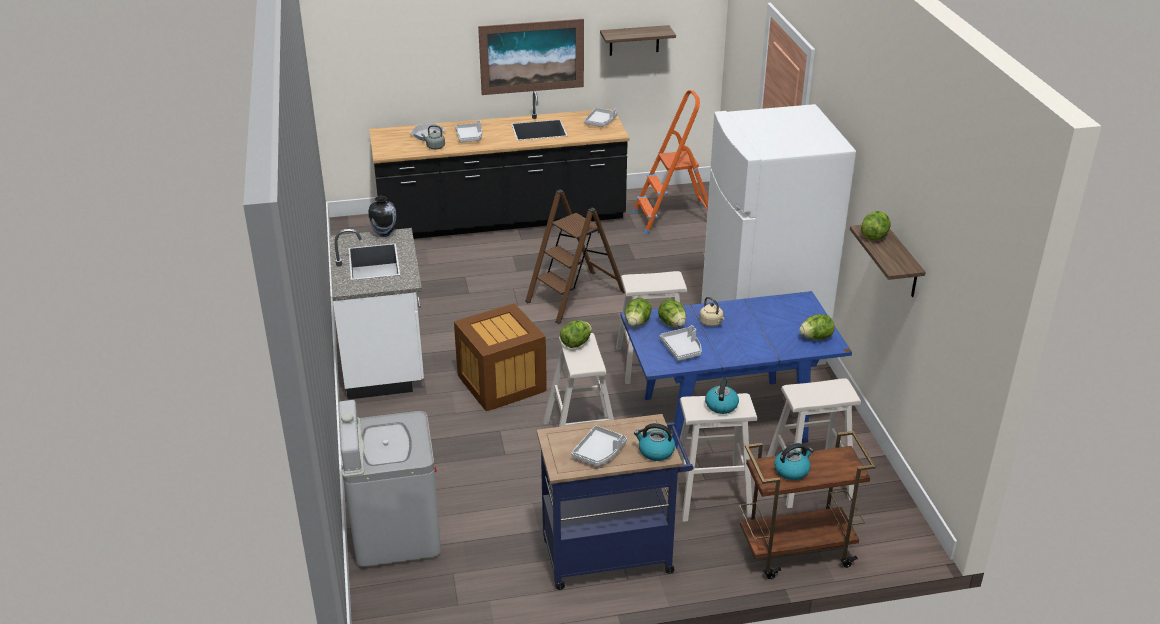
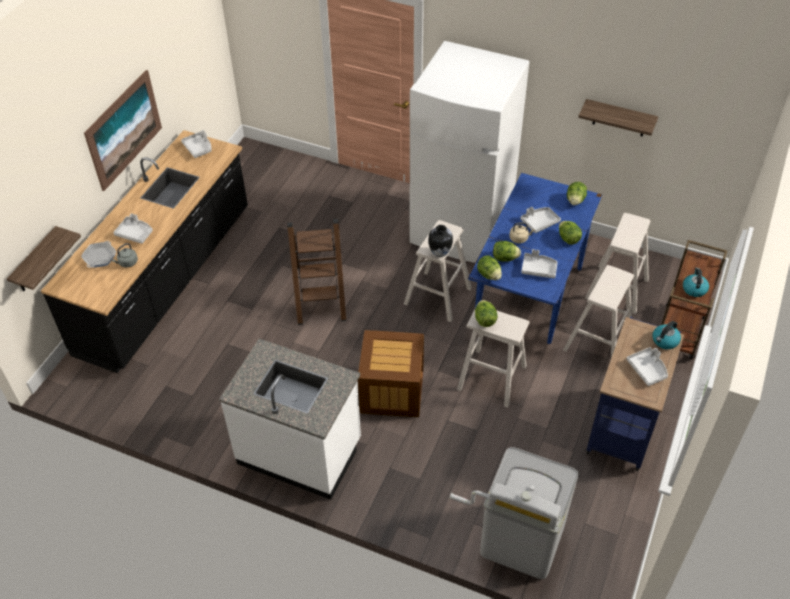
camera: 55 degrees left, 15 degrees up
vase [368,196,397,237] -> vase moved to [429,225,453,257]
shelf [600,25,676,56] -> shelf moved to [7,226,81,292]
orange step ladder [632,90,708,234] -> none
kettle [705,377,739,414] -> none
lettuce [861,211,891,241] -> lettuce moved to [559,221,582,245]
none -> grey tray [521,207,561,233]

